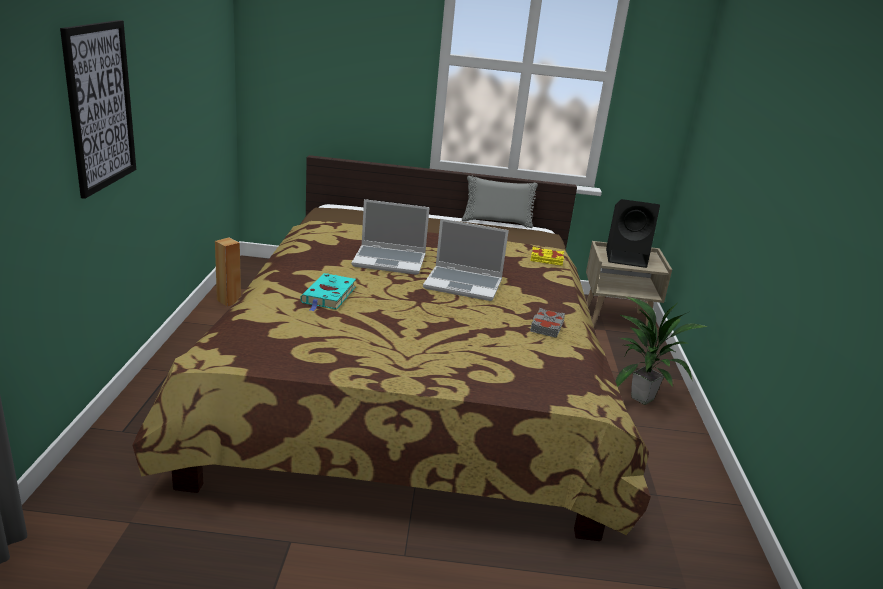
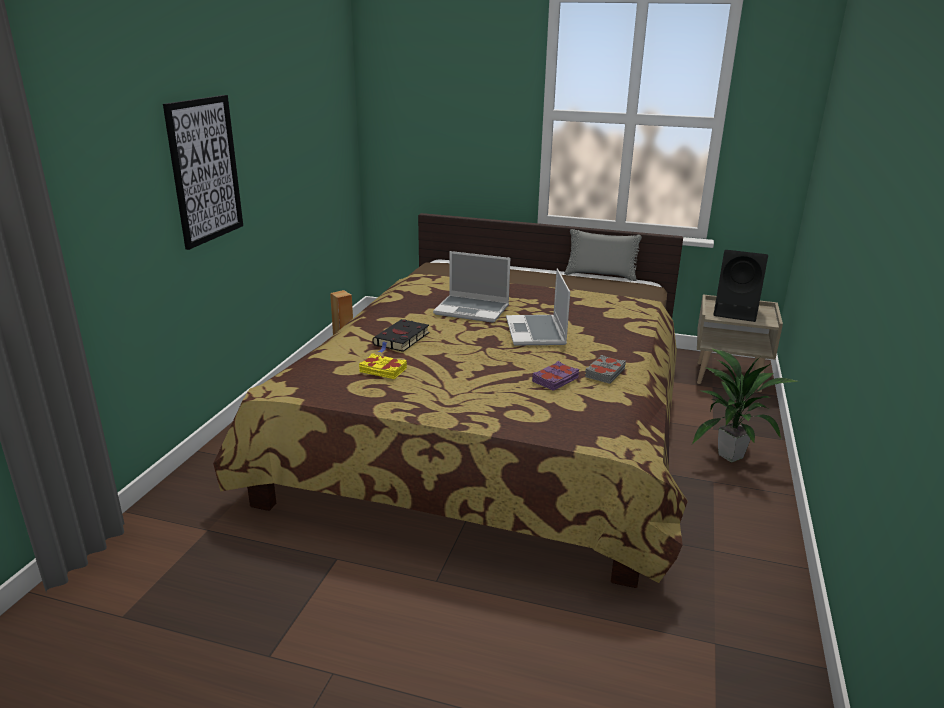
camera: 15 degrees right, 0 degrees up
turquoise book [300,273,356,312] -> black book [372,319,429,353]
laptop [423,219,509,301] -> laptop turned 60 degrees clockwise [506,269,570,346]
yellow book [531,247,564,266] -> yellow book moved to [359,353,407,379]
none -> purple book [532,361,579,391]

